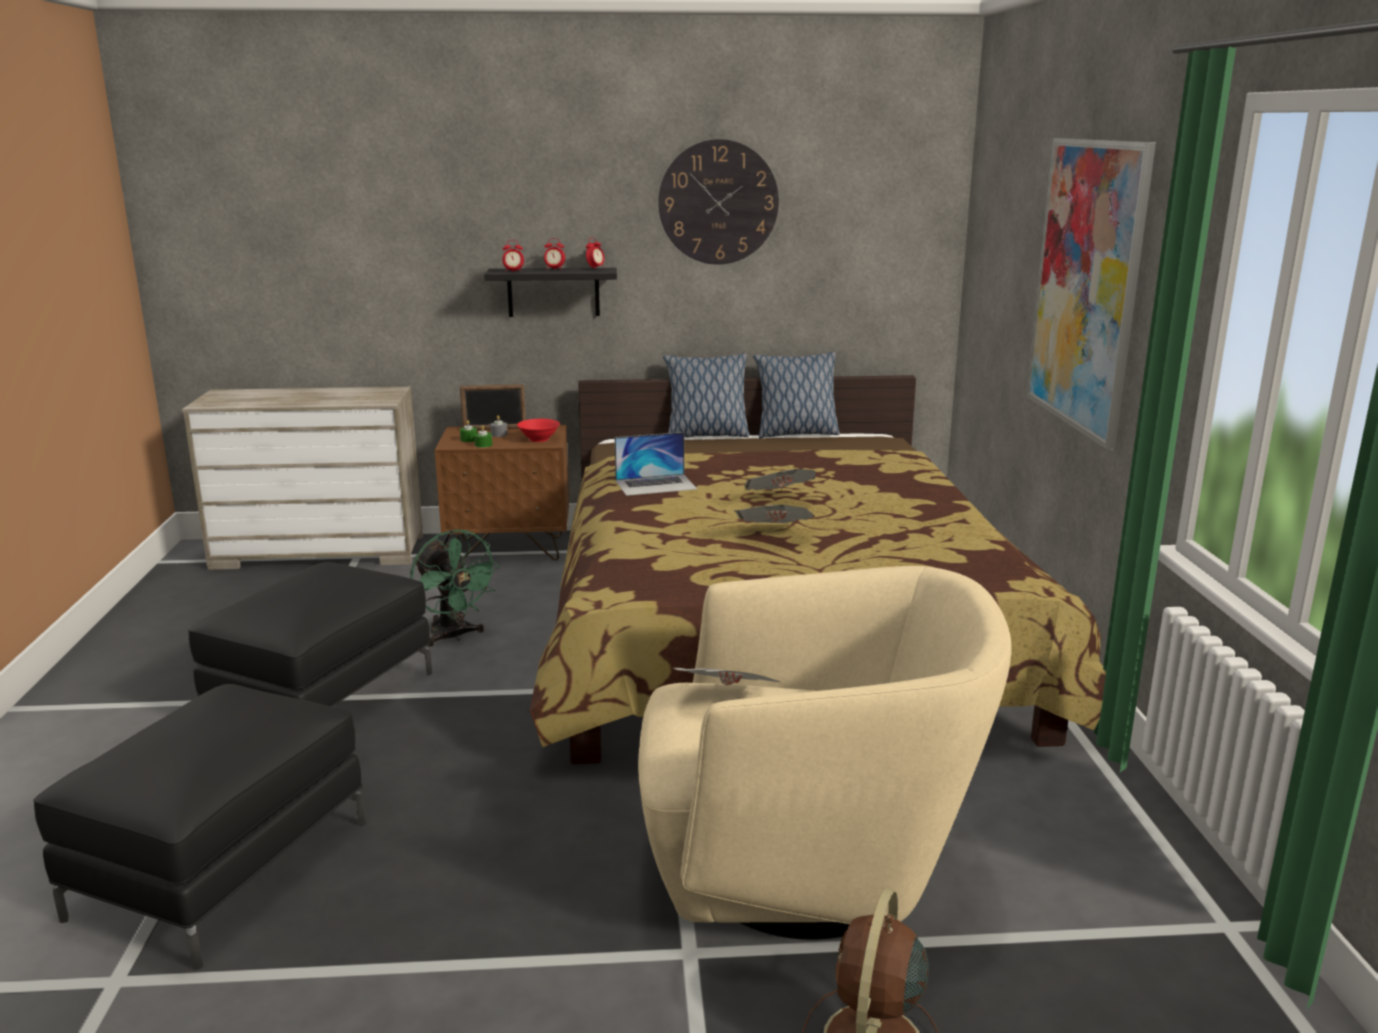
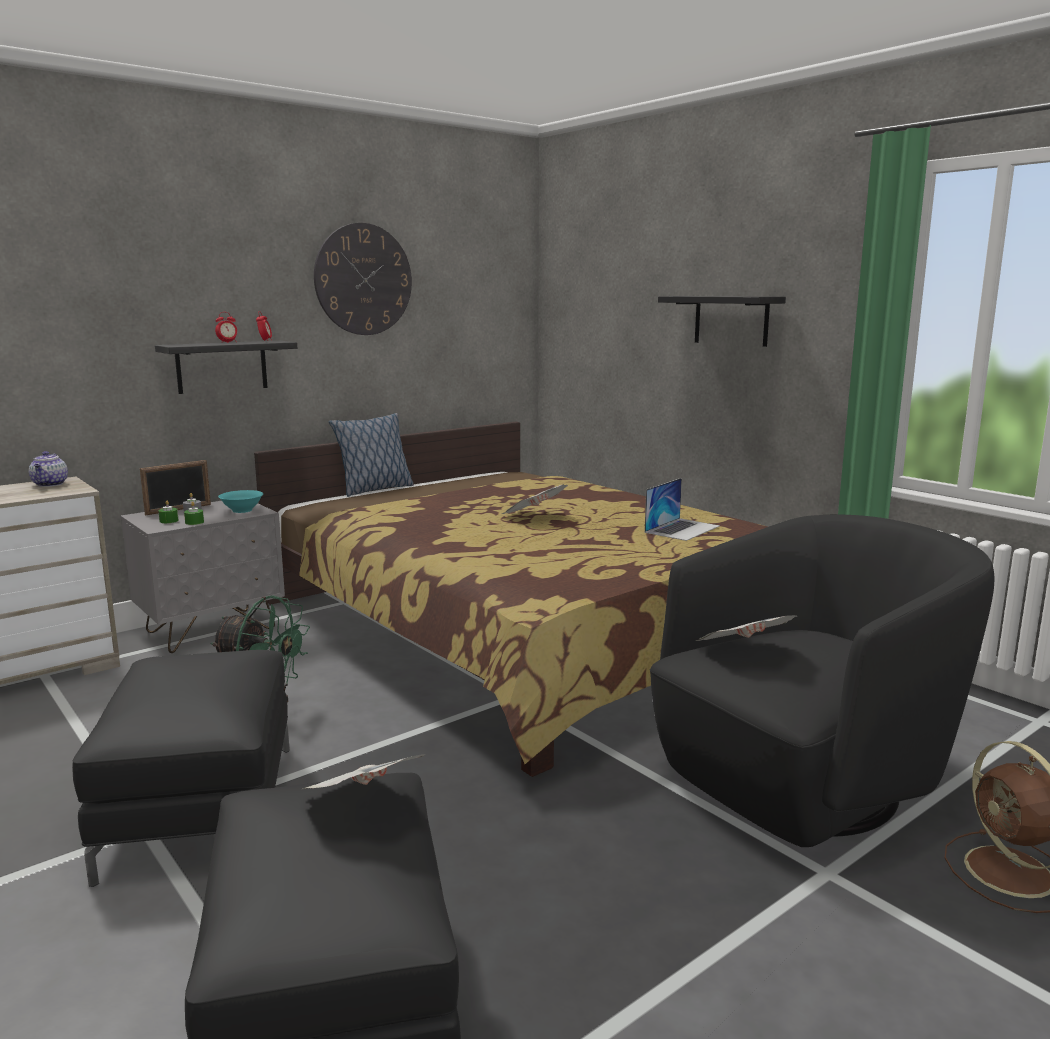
camera: 35 degrees left, 5 degrees down
brown nightstand [435,425,569,560] -> grey nightstand [121,501,285,653]
alarm clock [502,240,524,272] -> none
red bowl [517,419,560,442] -> turquoise bowl [218,490,264,513]
laptop [615,432,697,496] -> laptop moved to [645,478,720,541]
beige armchair [638,566,1012,940] -> black armchair [650,515,994,847]
newspaper [734,505,815,523] -> newspaper moved to [301,754,424,790]
pillow [753,352,840,438] -> none
picture [1026,138,1156,450] -> black shelf [658,296,786,347]
none -> teapot [29,451,68,487]

